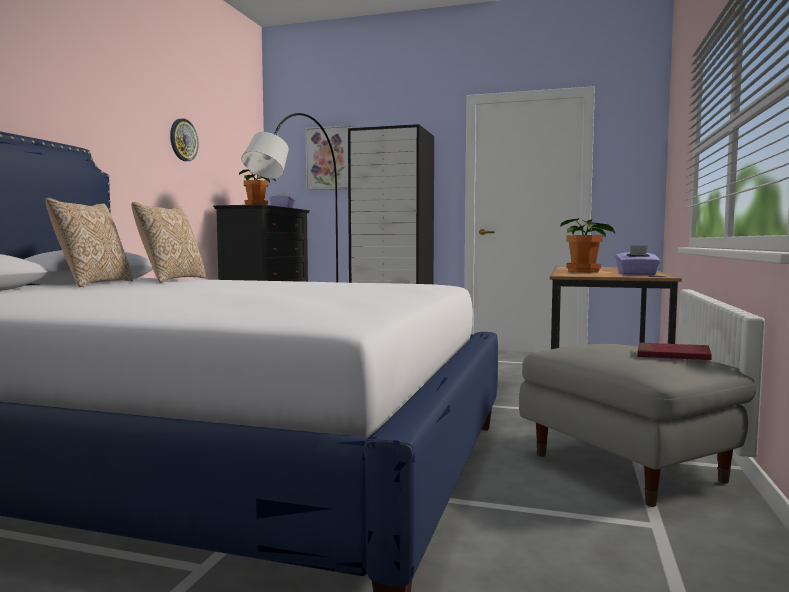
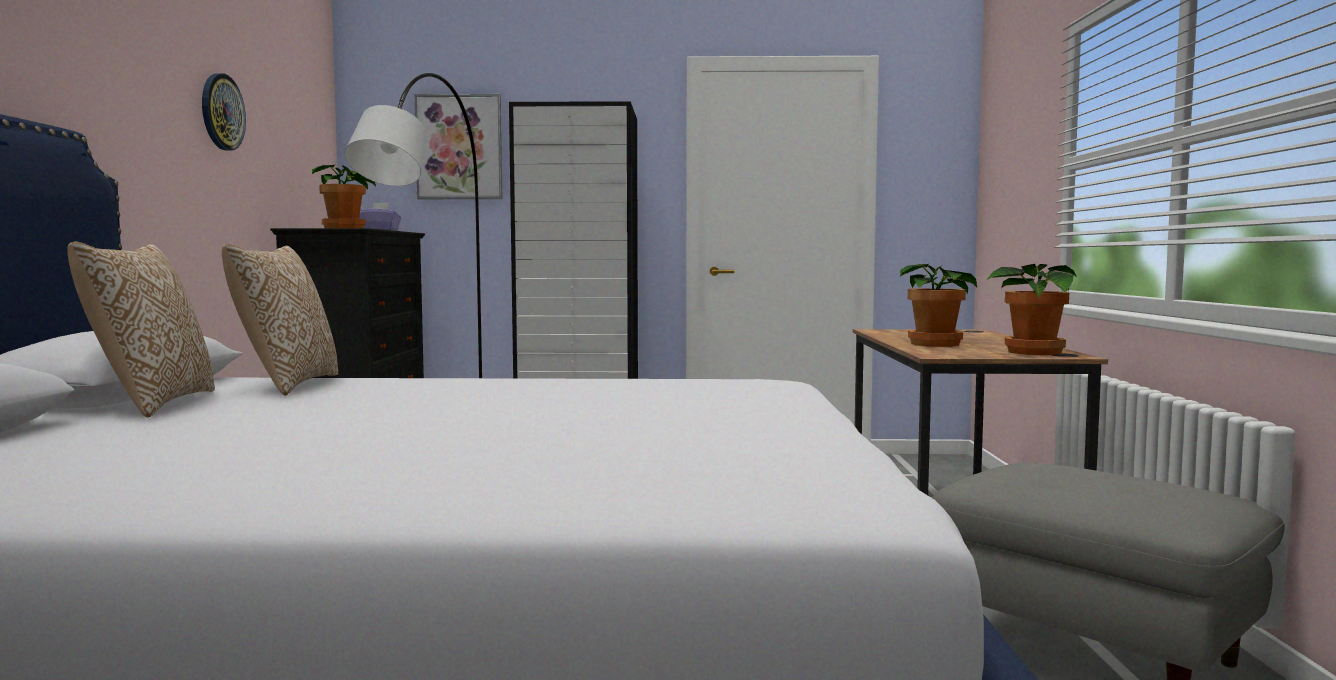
camera: 15 degrees left, 0 degrees up
purple tissue box [616,245,661,276] -> potted plant [987,264,1077,355]
red book [638,342,712,361] -> none

